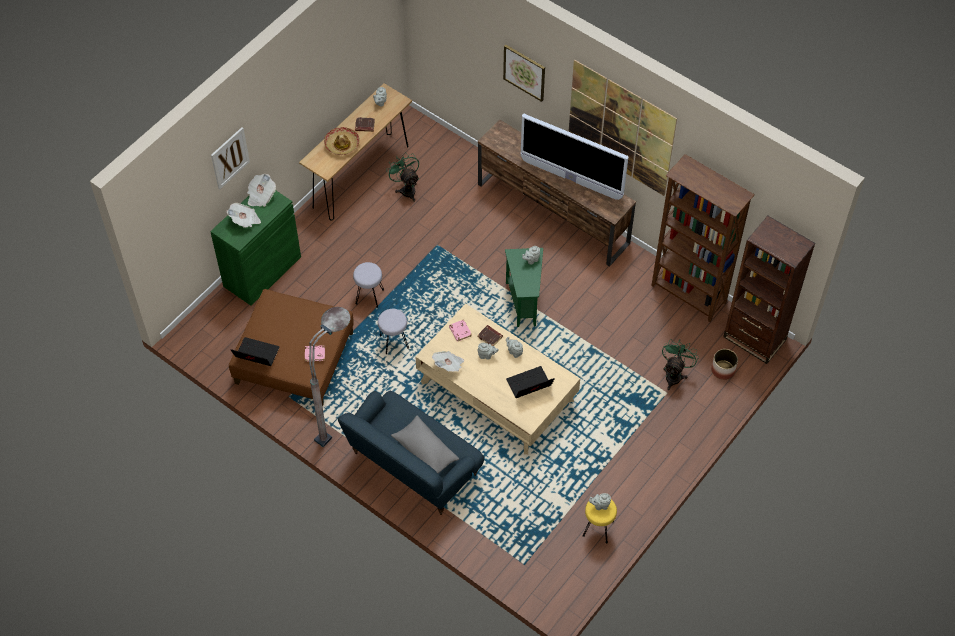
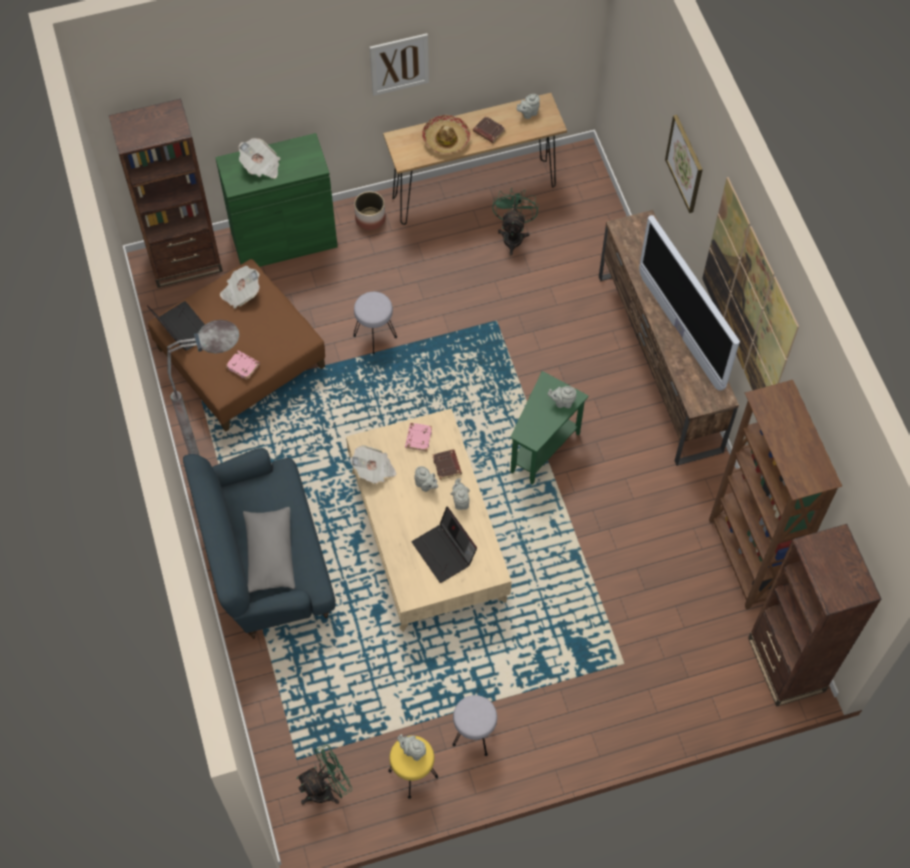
camera: 35 degrees right, 5 degrees up
picture [211,127,250,189] -> picture moved to [370,33,429,96]
newspaper [247,174,276,207] -> newspaper moved to [220,266,260,309]
grey stool [378,309,409,354] -> grey stool moved to [452,695,497,756]
laptop [506,366,555,398] -> laptop turned 135 degrees counterclockwise [412,507,477,583]
green fan [662,339,699,390] -> green fan moved to [296,744,352,804]
planter [711,349,738,380] -> planter moved to [354,191,386,231]
none -> brown bookcase [109,98,223,288]

